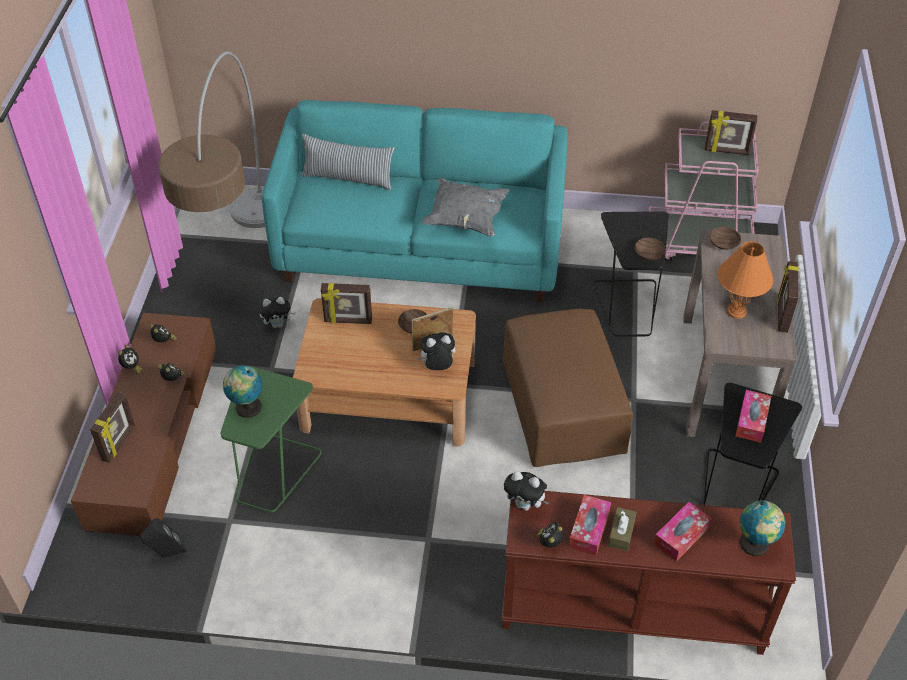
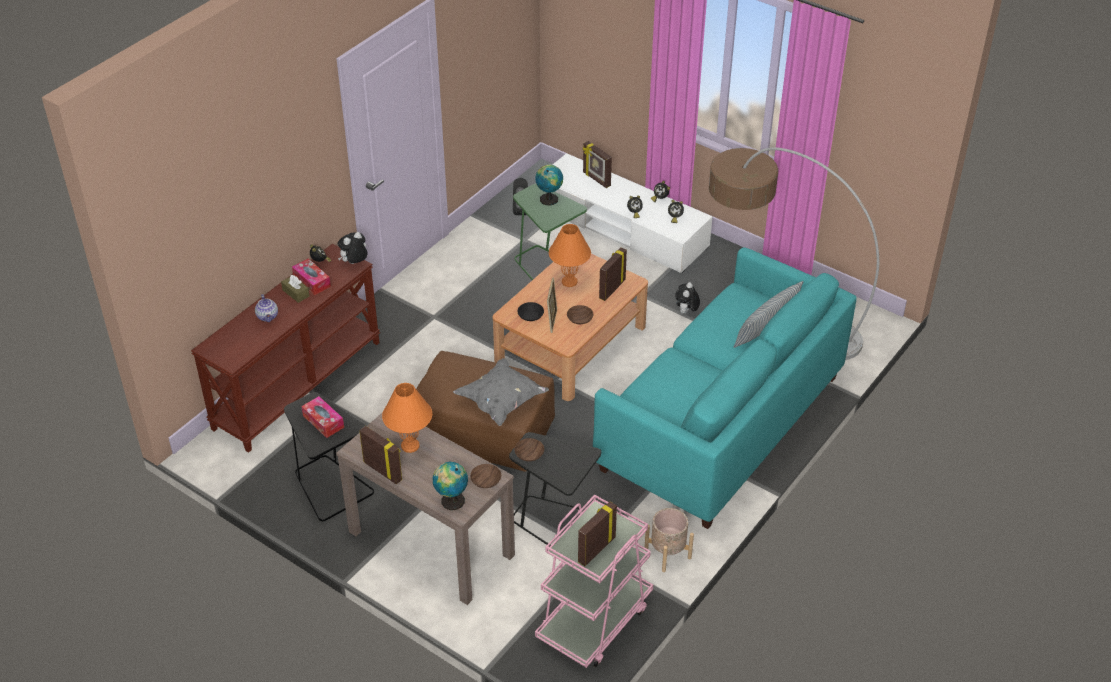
camera: 120 degrees right, 5 degrees down
brown tv stand [71,313,217,536] -> white tv stand [553,153,712,273]
plush toy [417,332,456,370] -> black bowl [517,302,544,321]
grey pillow [422,178,510,236] -> grey pillow moved to [453,358,549,426]
tissue box [653,502,712,561] -> teapot [255,294,278,322]
globe [739,500,786,556] -> globe moved to [432,462,468,510]
none -> orange table lamp [549,224,591,287]
none -> beige planter [645,508,694,572]

